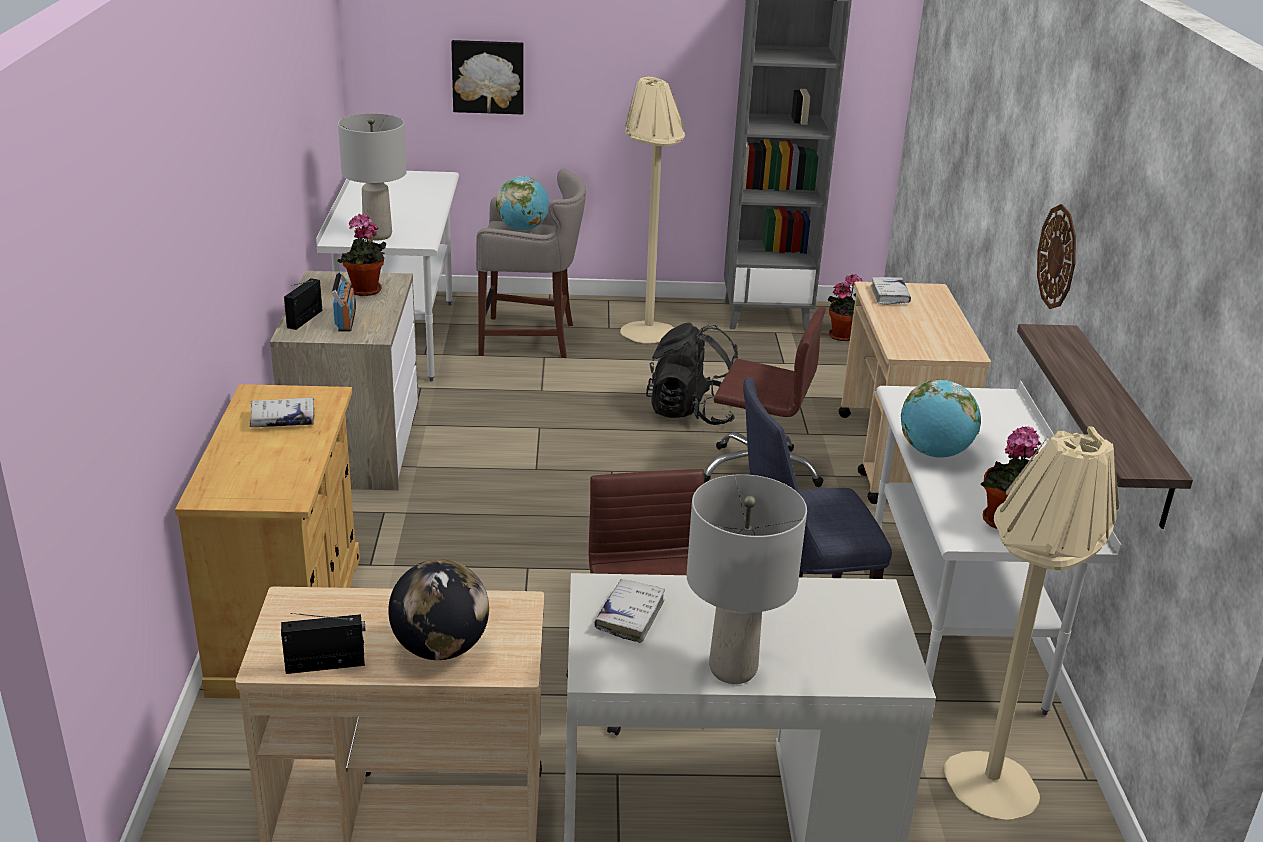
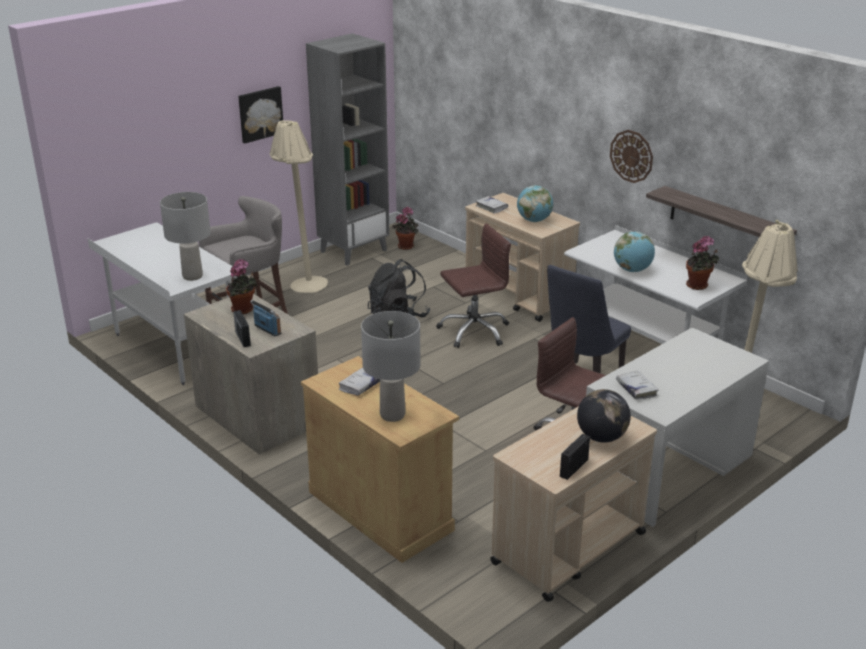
camera: 40 degrees left, 0 degrees up
picture [451,40,524,115] -> picture moved to [238,86,283,143]
globe [496,176,549,231] -> globe moved to [517,185,553,222]
grey table lamp [687,474,807,684] -> grey table lamp moved to [361,311,420,422]

